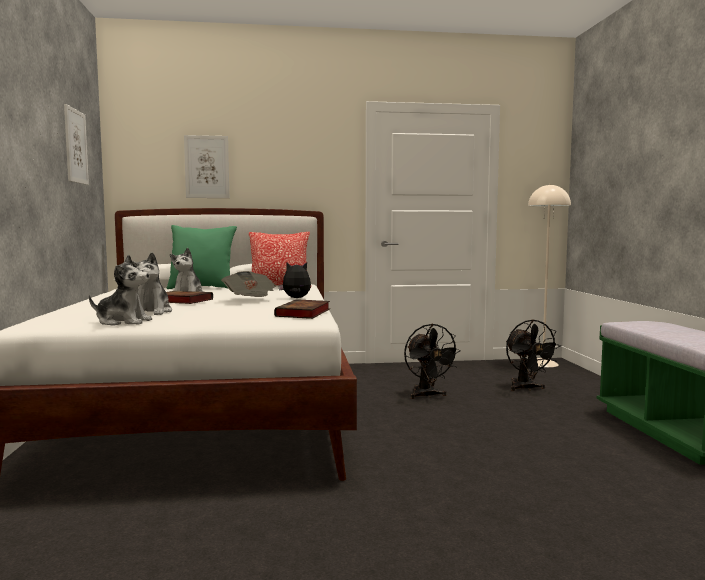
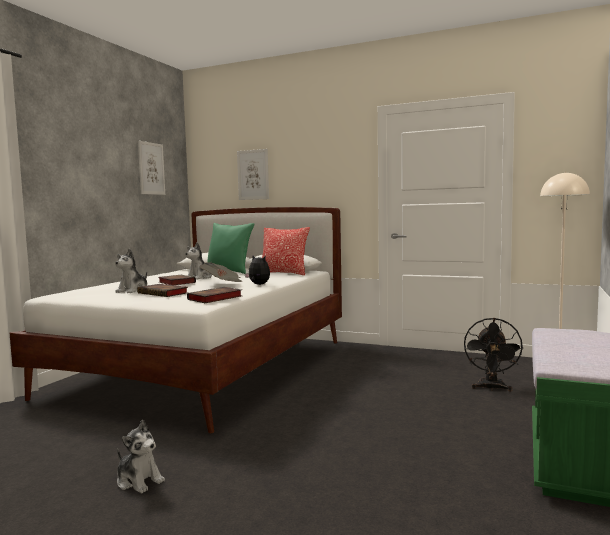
camera: 30 degrees right, 0 degrees up
plush toy [89,255,152,326] -> plush toy moved to [117,420,165,493]
black fan [404,324,461,399] -> none
none -> book [137,284,188,297]

